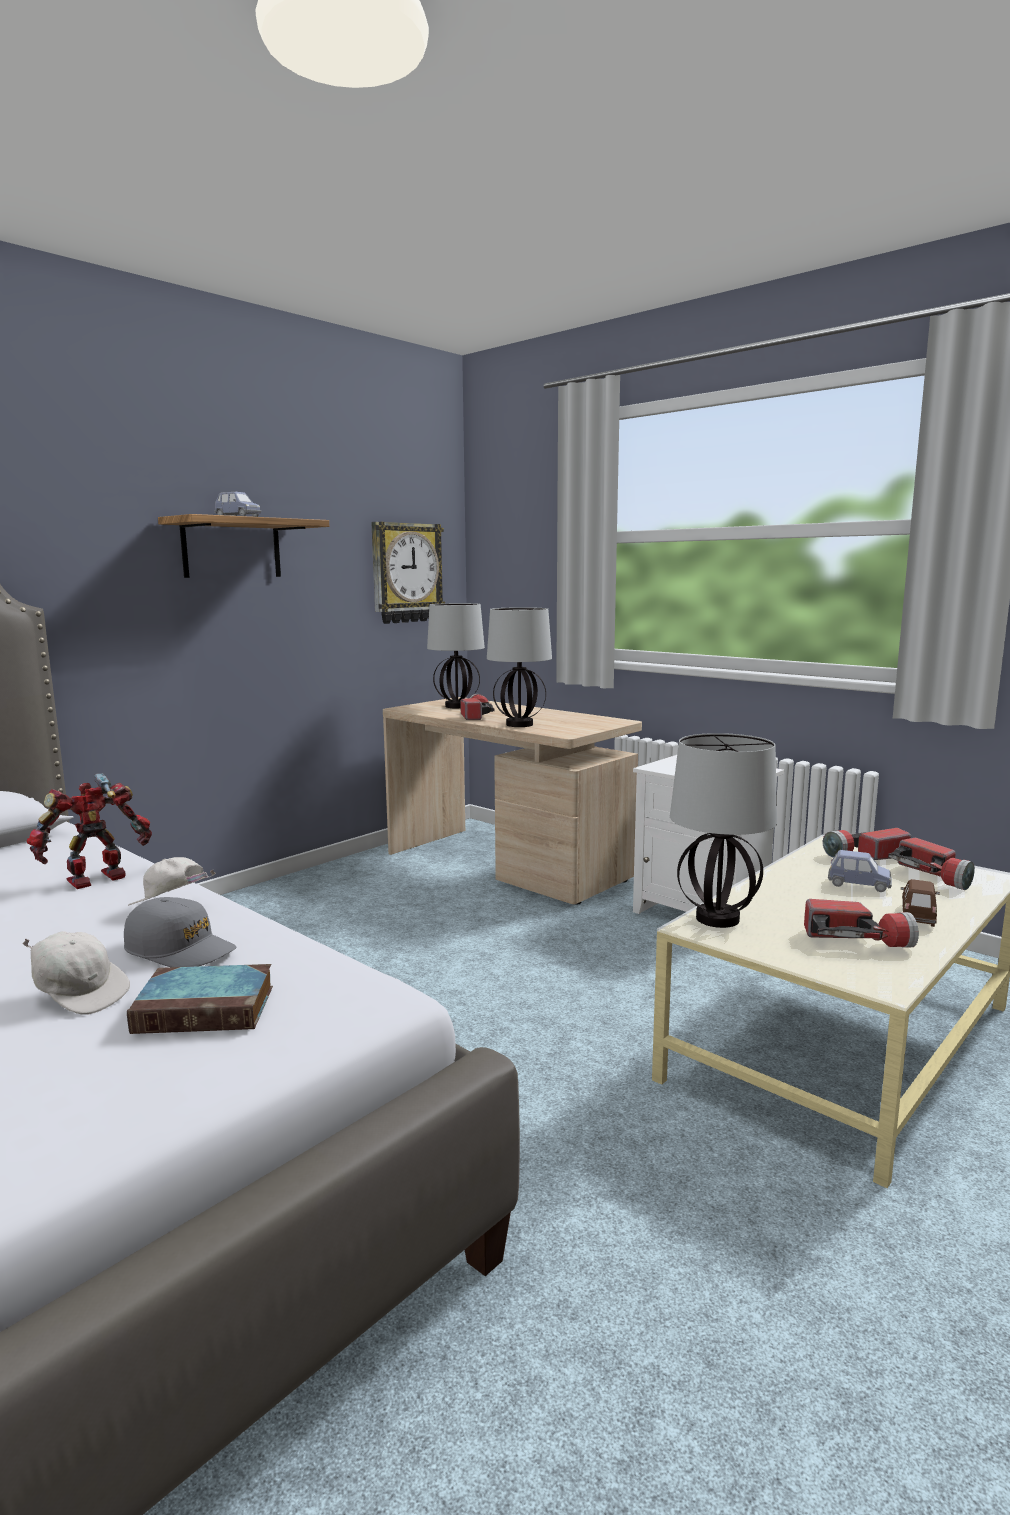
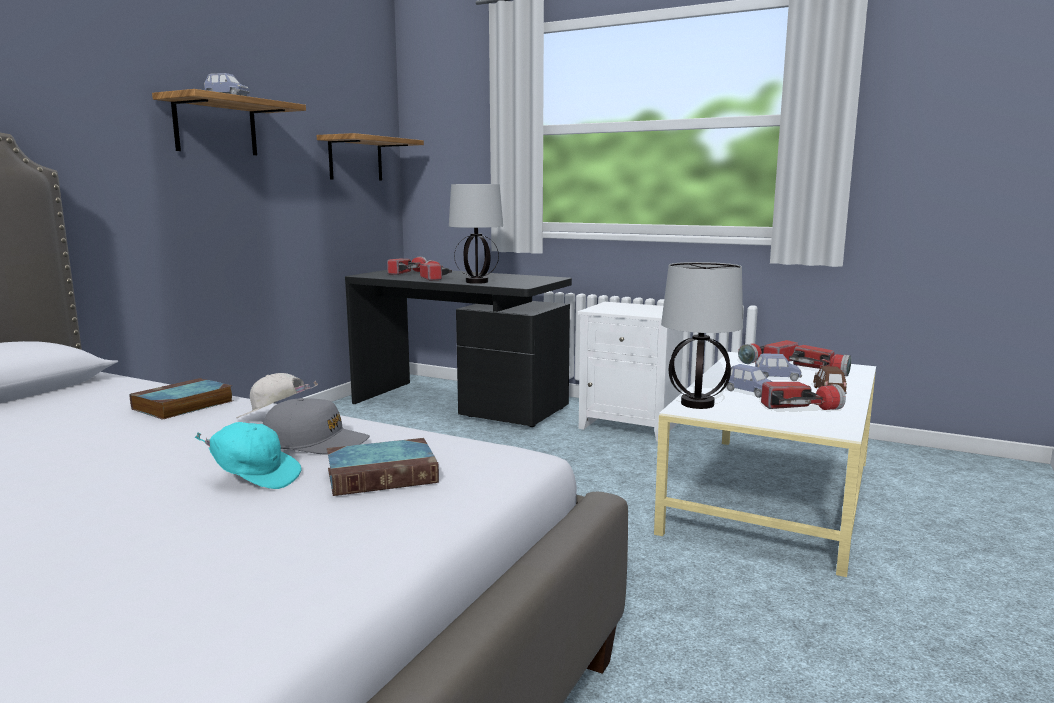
camera: 15 degrees left, 0 degrees up
white cap [23,931,130,1015] -> turquoise cap [195,422,301,489]
toy robot [27,773,152,889] -> book [129,378,233,420]
wall clock [371,521,445,624] -> shelf [316,133,424,181]
beige desk [383,697,642,905] -> black desk [345,269,572,427]
table lamp [427,603,485,708] -> flashlight [387,256,427,275]
none -> blue toy car [724,364,772,398]

